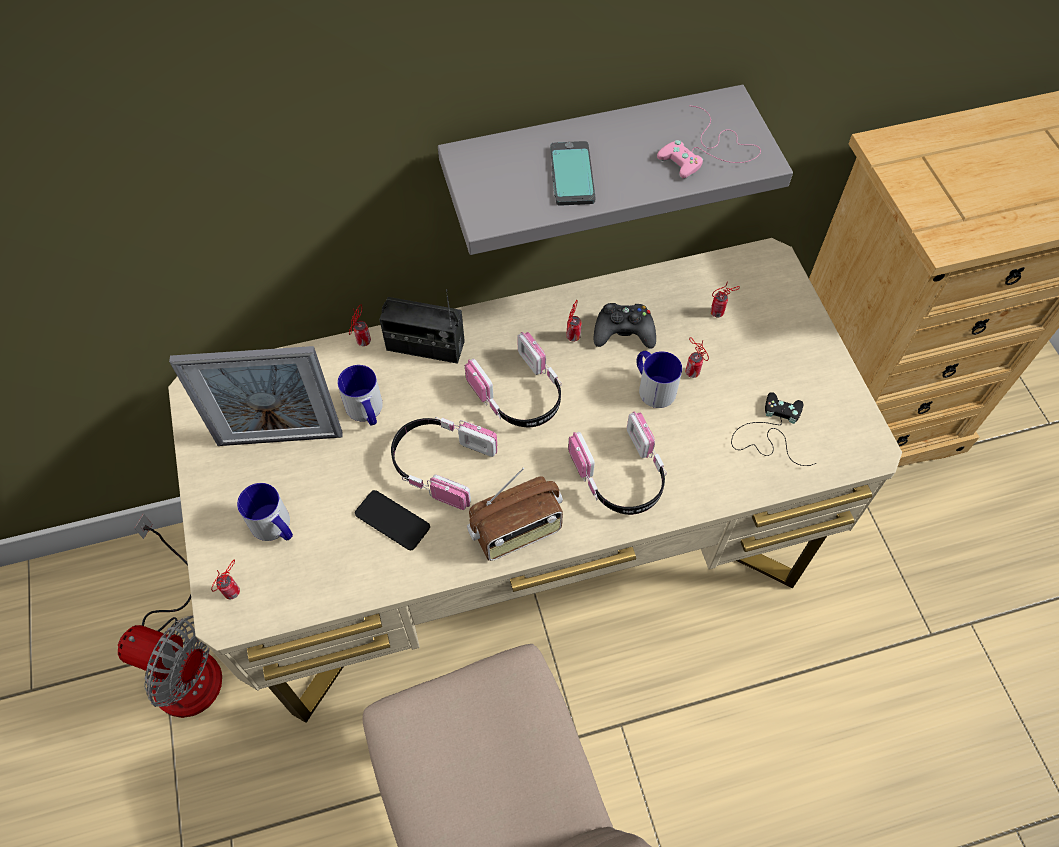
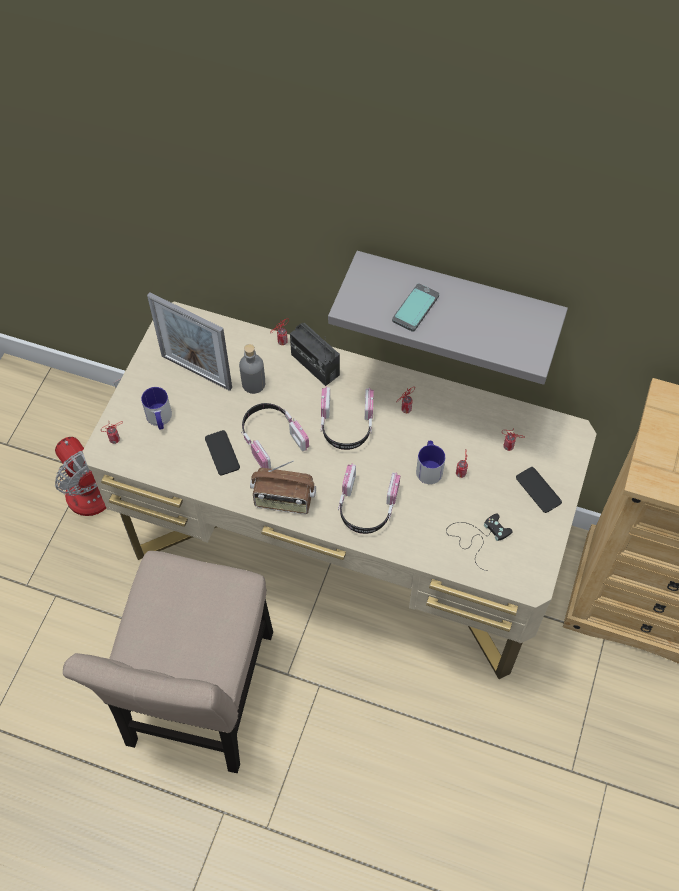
camera: 35 degrees right, 0 degrees up
mug [337,365,383,425] -> grey bottle [239,344,265,394]
black game controller [594,303,656,349] -> none
pink game controller [657,105,761,179] -> none
none -> phone [516,467,562,513]

